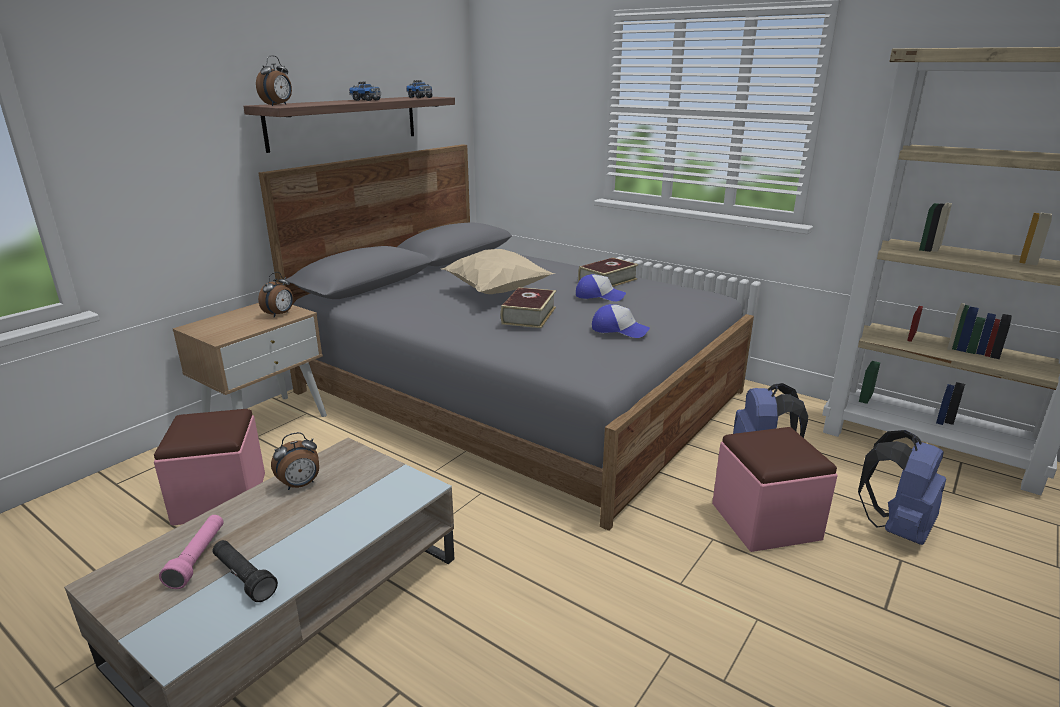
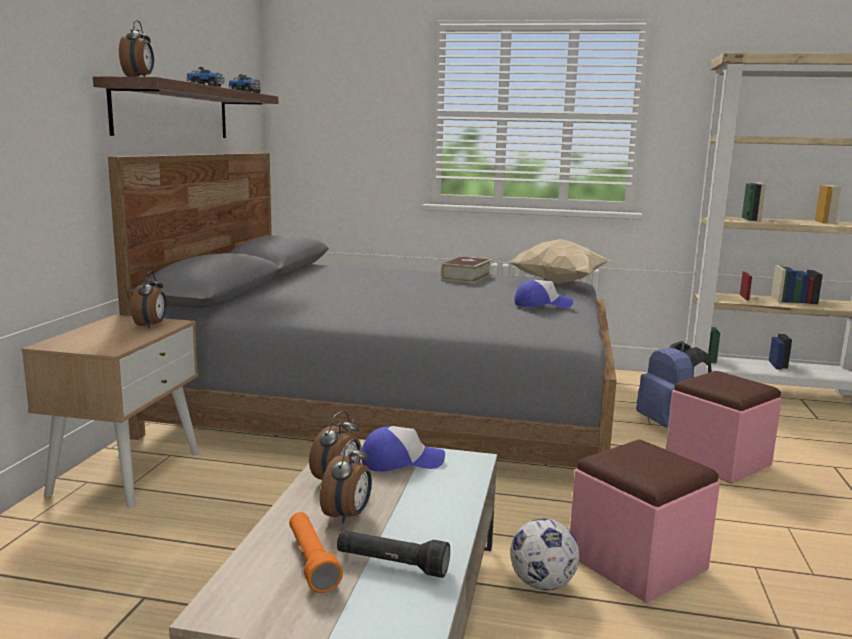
camera: 25 degrees left, 10 degrees down
pink ottoman [154,409,265,526] -> pink ottoman moved to [570,440,720,603]
pink flashlight [159,515,224,589] -> orange flashlight [289,512,343,593]
beige pillow [442,249,555,294] -> beige pillow moved to [507,239,611,284]
book [501,287,556,328] -> none
cap [576,274,626,301] -> cap moved to [362,426,445,472]
blue backpack [858,430,946,545] -> none
none -> alarm clock [320,439,372,524]
none -> football [510,518,579,590]

